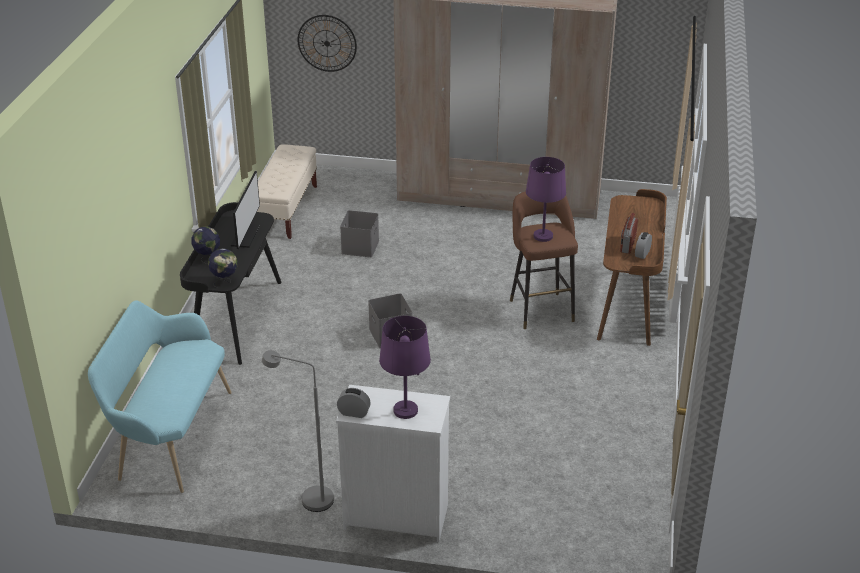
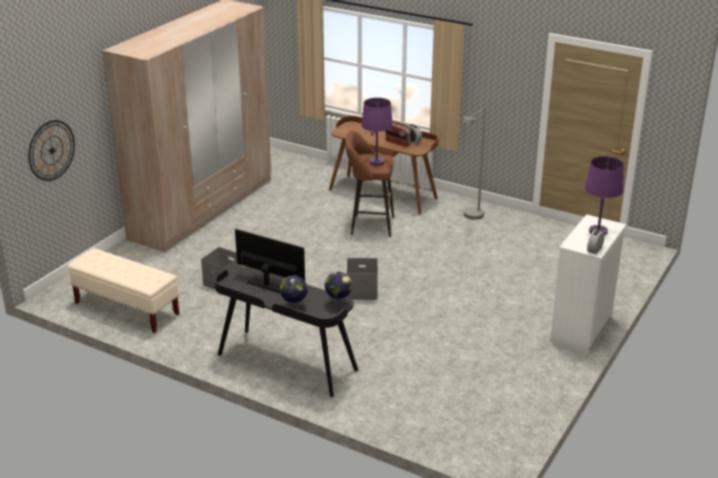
camera: 70 degrees left, 5 degrees down
turquoise bench [88,301,232,493] -> none
grey floor lamp [262,350,334,512] -> grey floor lamp moved to [463,109,485,219]

